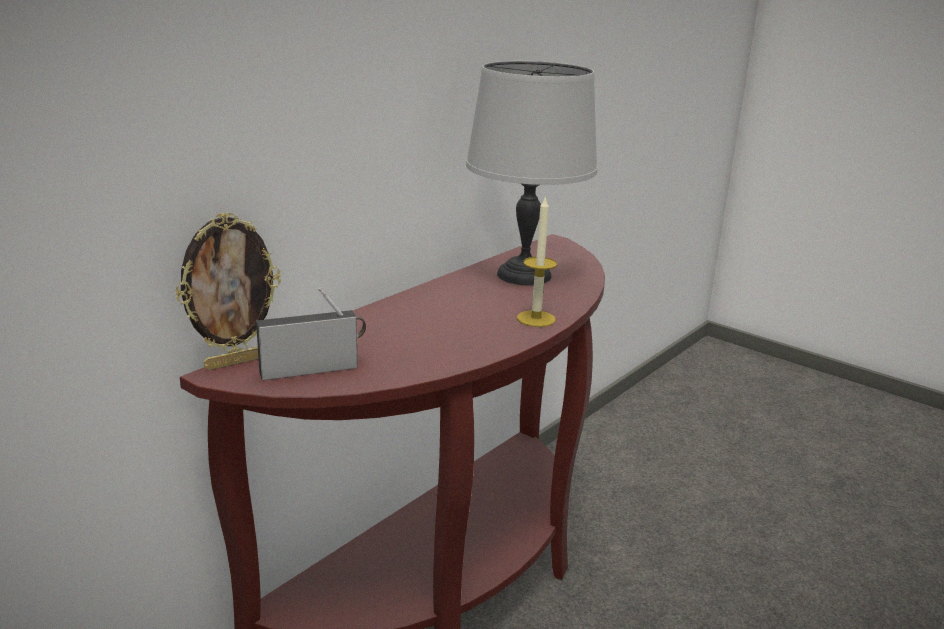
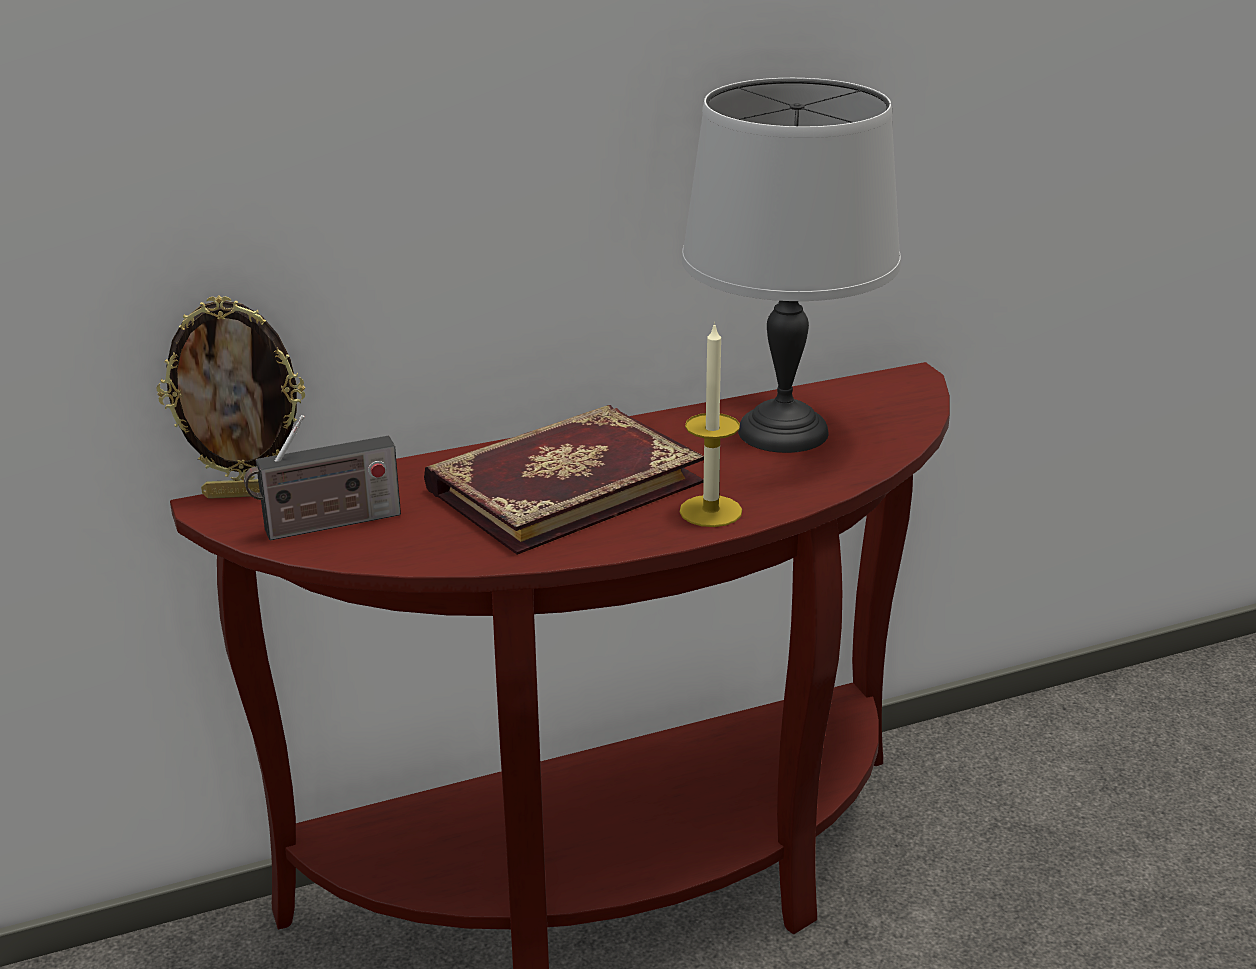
camera: 30 degrees right, 5 degrees up
radio [256,287,366,380] -> radio turned 150 degrees clockwise [244,415,401,541]
none -> book [424,405,704,555]

